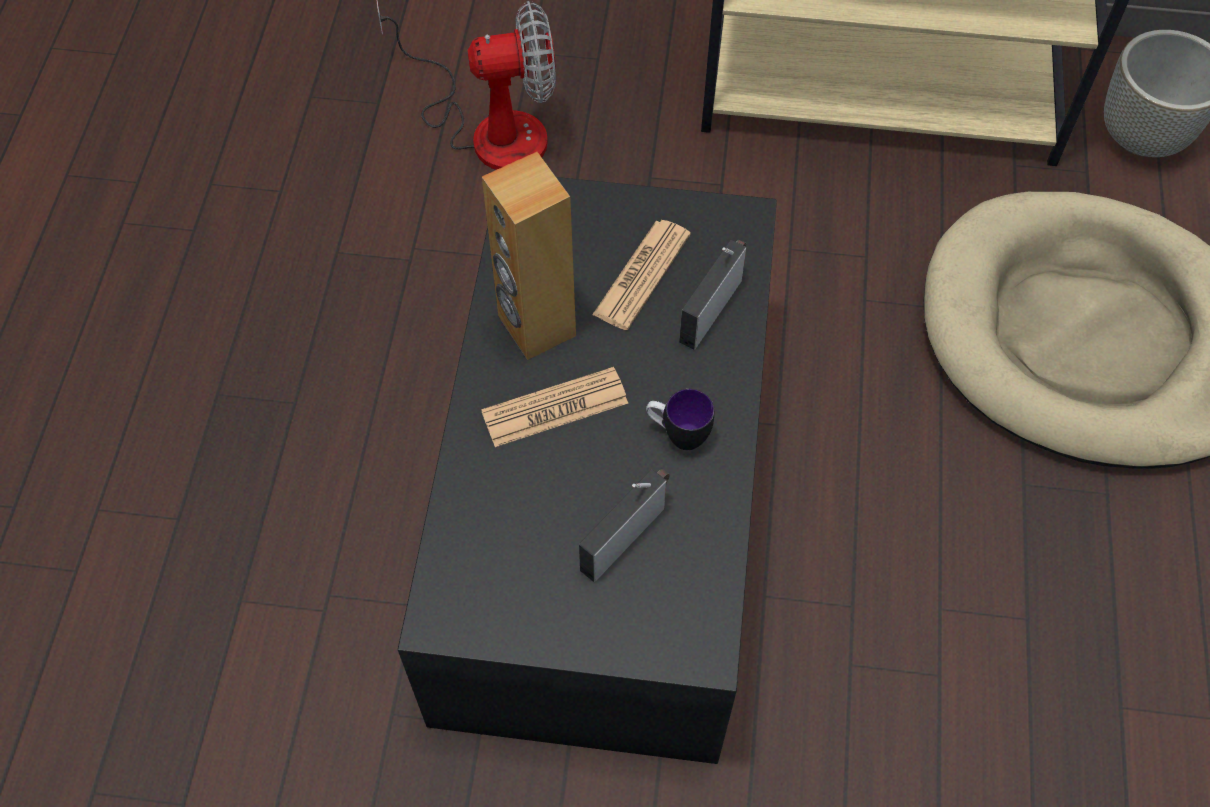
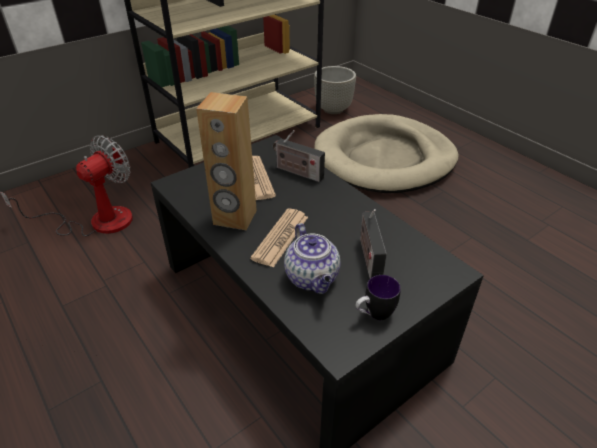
camera: 45 degrees left, 20 degrees down
mug [646,389,714,450] -> mug moved to [356,275,401,320]
radio [679,240,746,350] -> radio turned 45 degrees counterclockwise [273,130,325,182]
none -> teapot [284,223,341,294]

